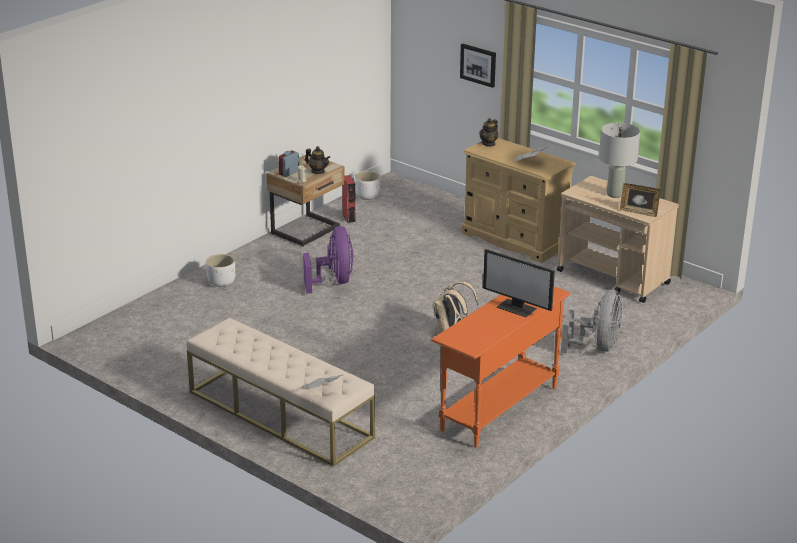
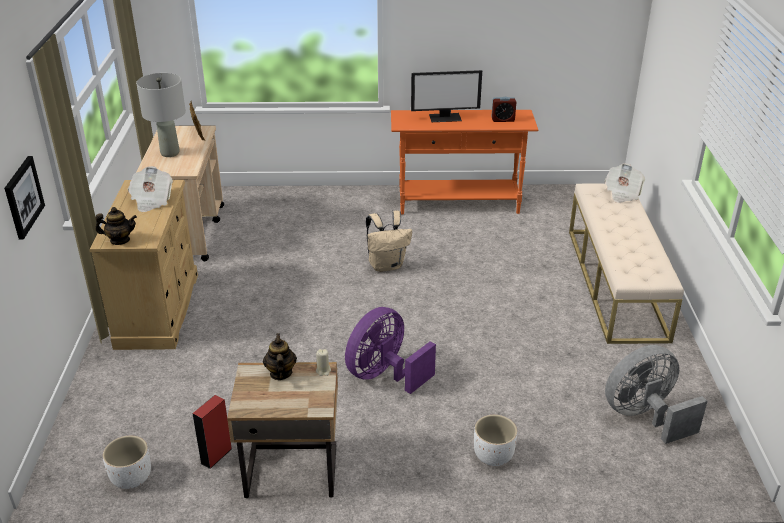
camera: 130 degrees left, 5 degrees up
alarm clock [278,150,299,177] -> alarm clock moved to [491,97,516,122]
monitor [483,249,555,317] -> monitor turned 90 degrees clockwise [411,70,482,122]
grey fan [561,289,622,354] -> grey fan moved to [605,345,708,444]

